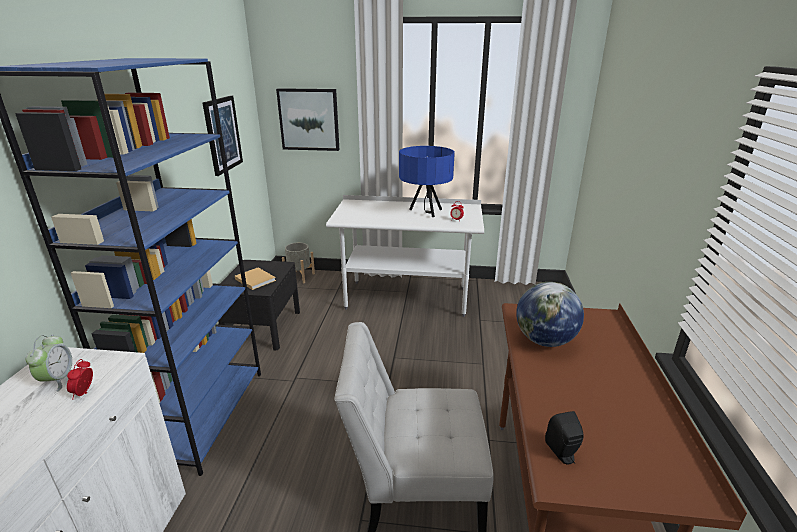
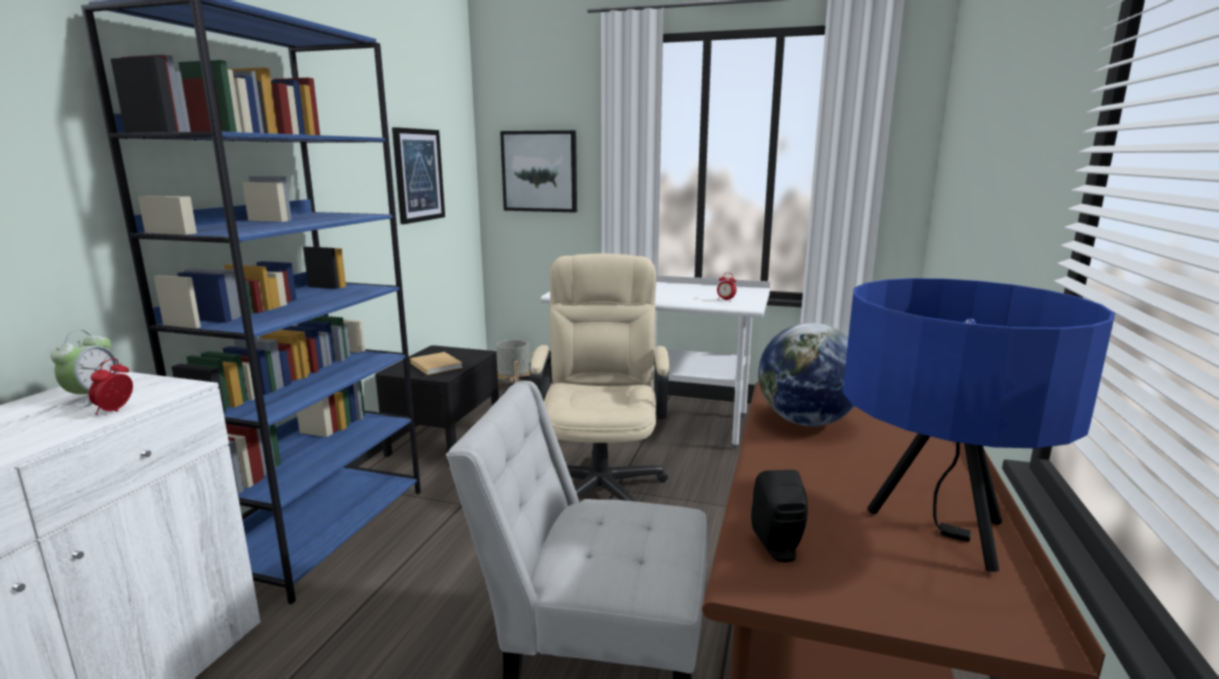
camera: 10 degrees right, 10 degrees down
blue table lamp [399,146,455,217] -> blue table lamp moved to [843,278,1115,572]
none -> beige office chair [530,254,669,502]

